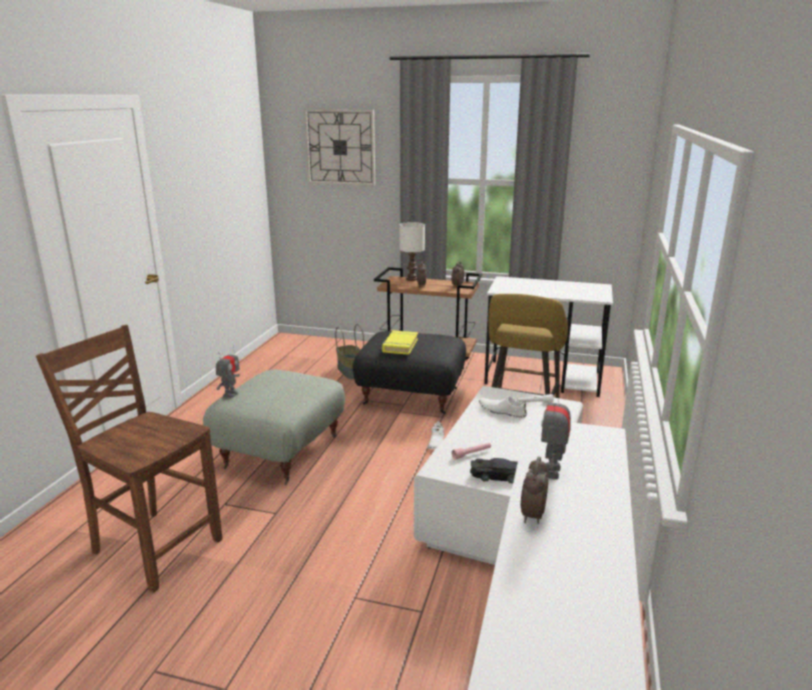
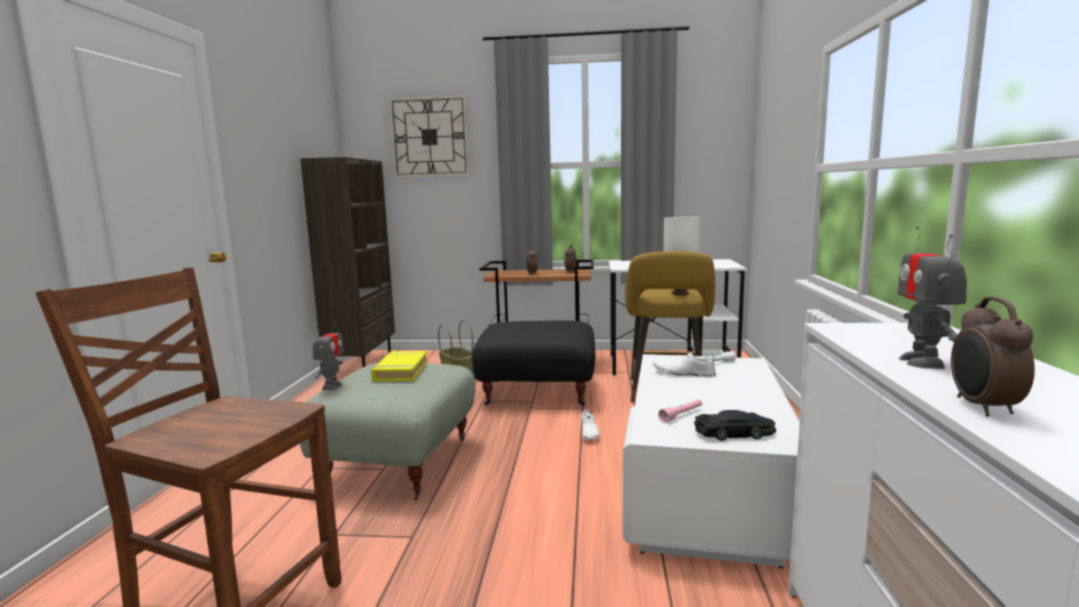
camera: 10 degrees left, 10 degrees down
yellow book [382,330,418,355] -> yellow book moved to [371,351,428,381]
white table lamp [399,222,425,281] -> white table lamp moved to [664,217,700,295]
none -> brown bookcase [300,157,395,376]

